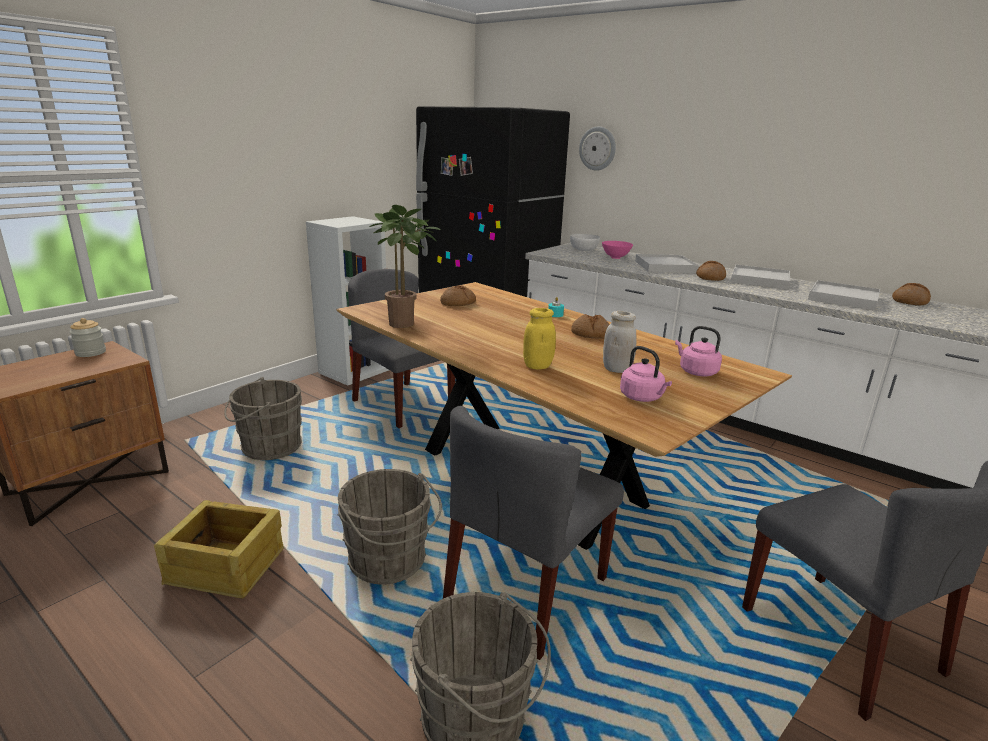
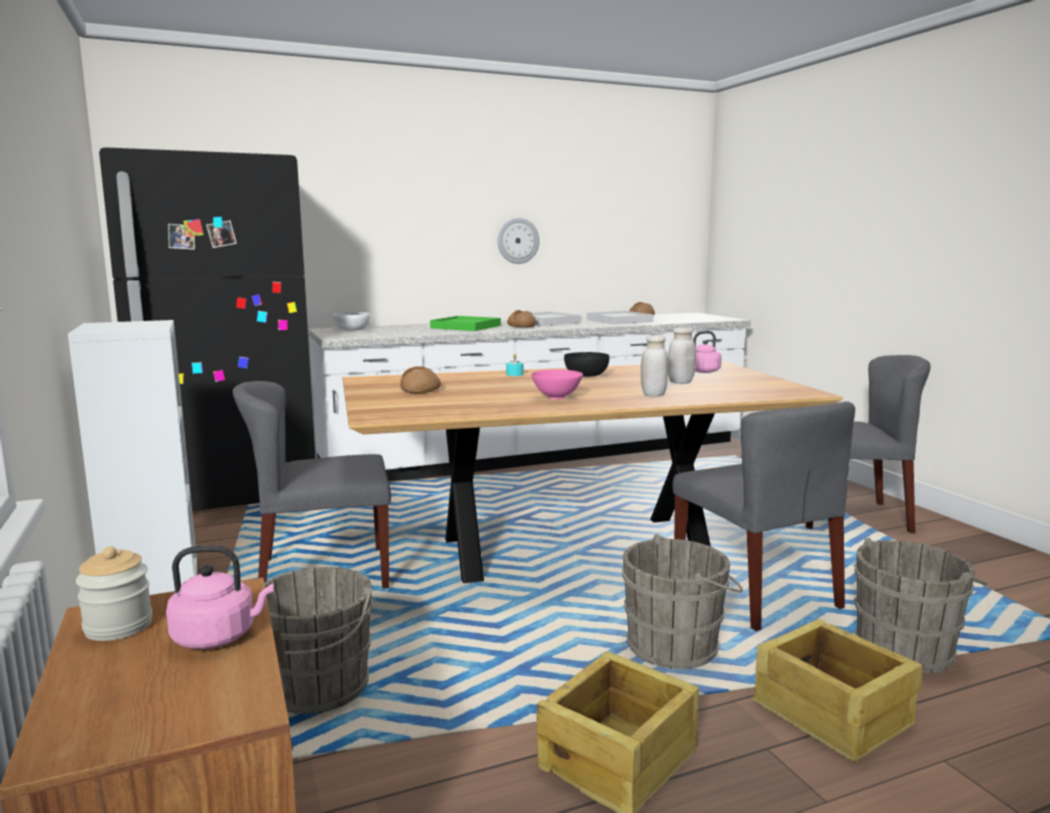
camera: 60 degrees left, 10 degrees down
potted plant [370,205,441,328] -> none
yellow jar [523,308,556,370] -> white jar [641,335,668,397]
bread [571,314,610,339] -> black bowl [564,352,609,377]
wall clock [579,126,616,171] -> wall clock moved to [498,218,539,264]
pink bowl [602,241,633,259] -> pink bowl moved to [531,370,583,399]
pink kettle [620,346,672,402] -> pink kettle moved to [166,545,274,649]
white tray [635,254,699,273] -> green tray [430,316,501,331]
none -> crate [752,619,922,762]

